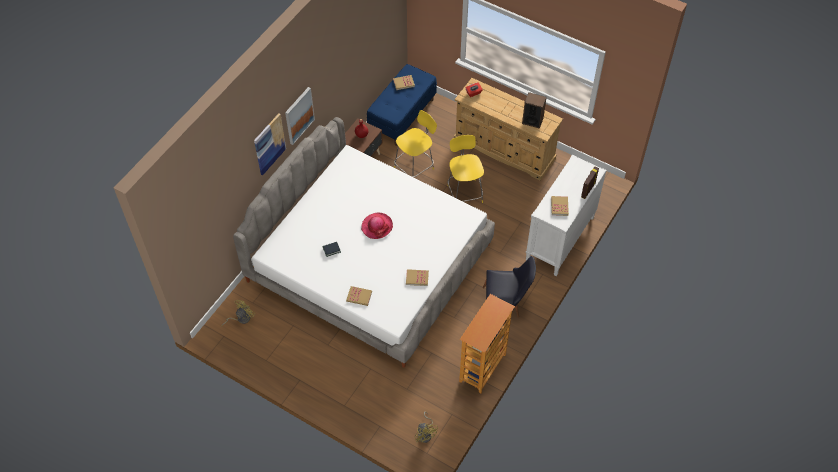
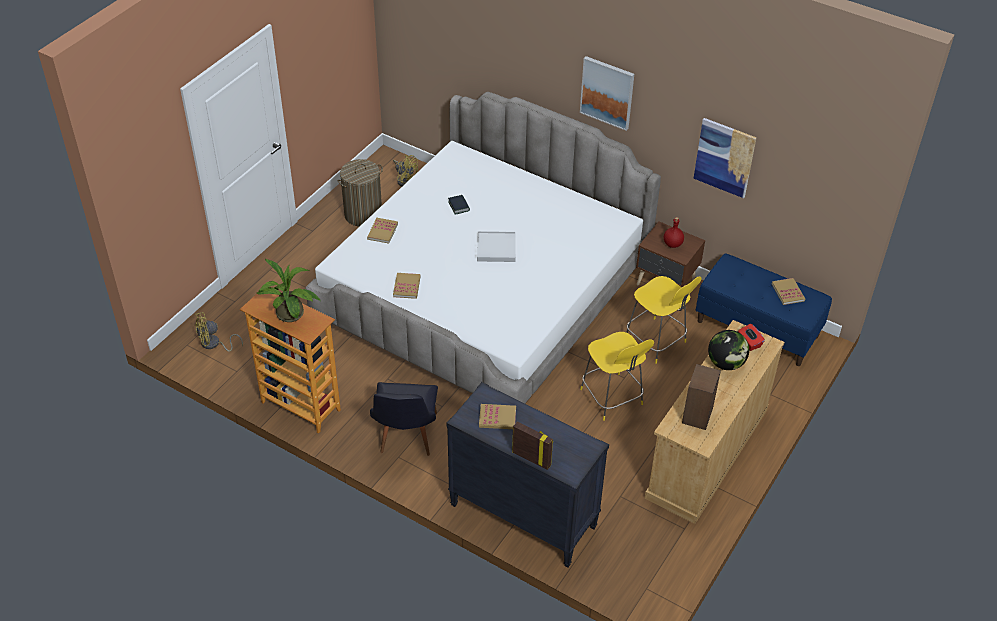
camera: 90 degrees right, 10 degrees down
picture [254,113,286,175] -> picture moved to [693,118,757,198]
hat [361,213,393,239] -> white tray [477,231,516,262]
yellow chair [448,135,484,203] -> yellow chair turned 75 degrees clockwise [580,332,654,421]
white dresser [526,155,607,276] -> black dresser [446,382,609,568]
none -> potted plant [256,258,321,322]
none -> laundry basket [338,159,383,227]
none -> globe [708,330,749,370]

